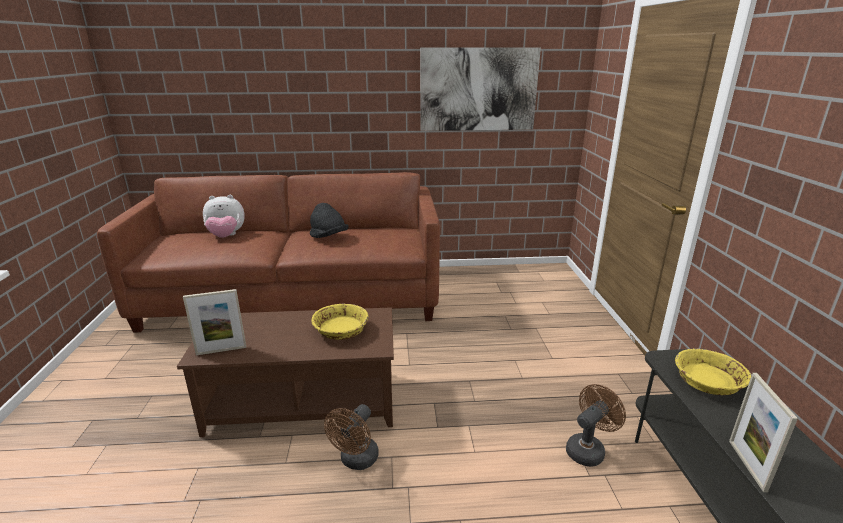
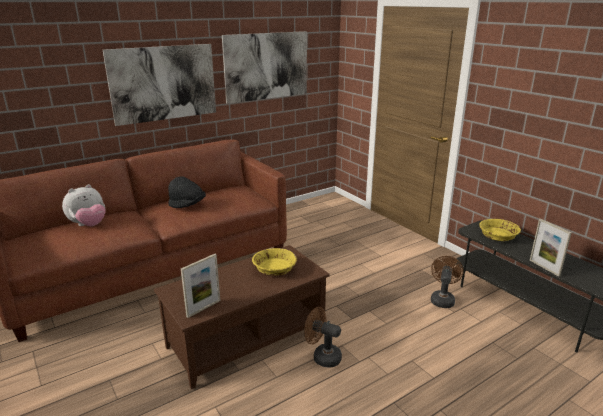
camera: 30 degrees left, 0 degrees up
brown fan [324,404,379,470] -> brown fan turned 120 degrees clockwise [304,307,342,368]
none -> picture [103,44,216,126]

